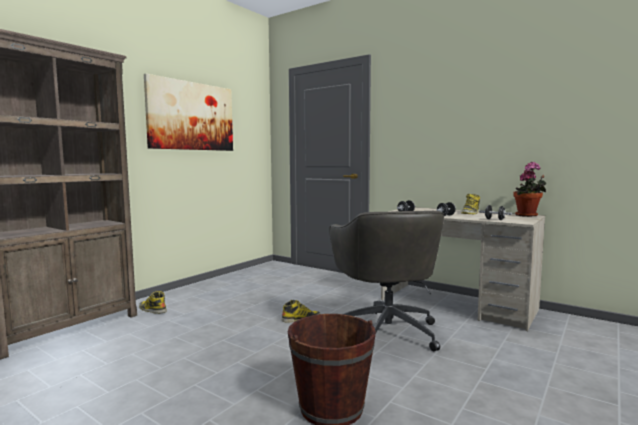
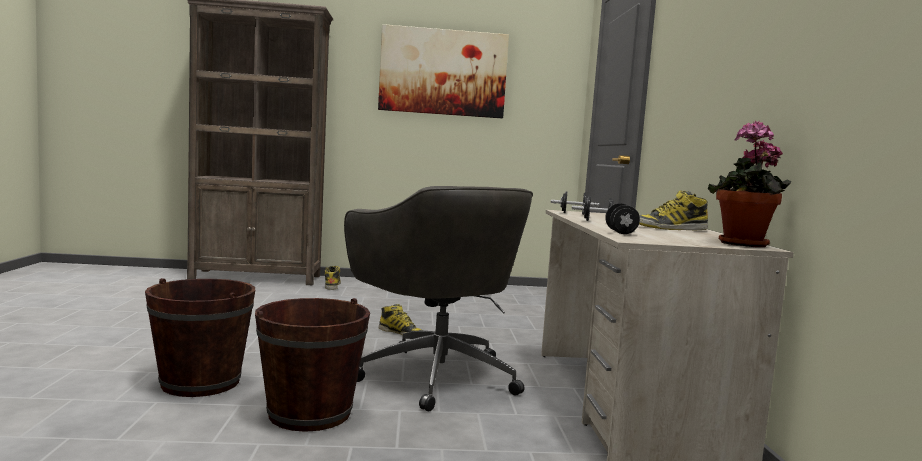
camera: 50 degrees right, 0 degrees up
grey office chair [330,211,444,351] -> grey office chair turned 75 degrees counterclockwise [344,186,533,412]
none -> brown bucket [255,298,370,432]

